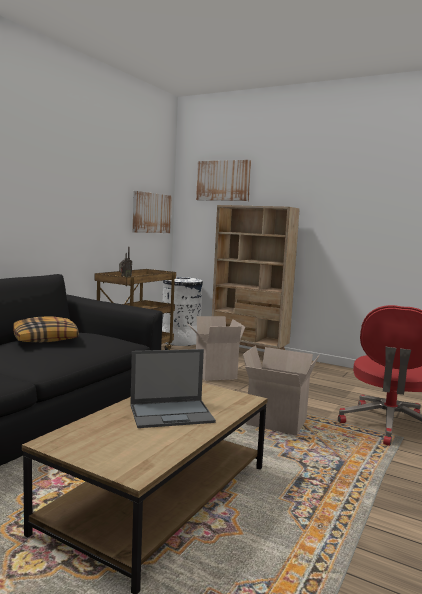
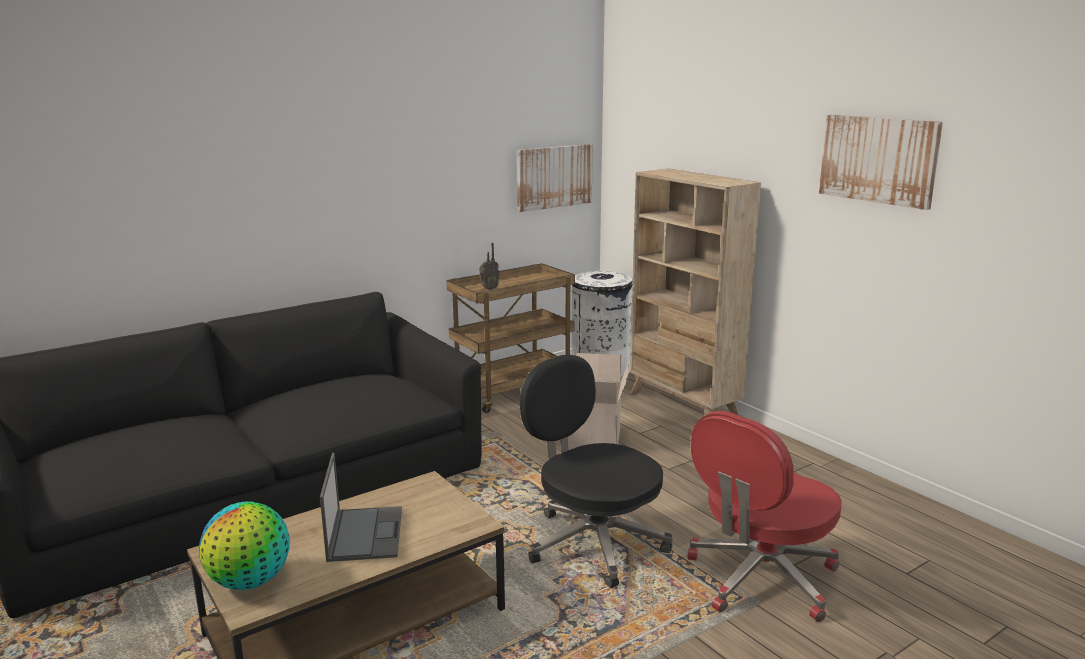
camera: 25 degrees right, 10 degrees up
pillow [13,316,79,343] -> none
laptop [130,349,216,428] -> laptop turned 105 degrees counterclockwise [320,453,402,562]
picture [196,160,251,201] -> picture moved to [819,115,943,210]
cardboard box [243,345,319,435] -> black office chair [520,354,673,588]
none -> globe [199,501,290,590]

